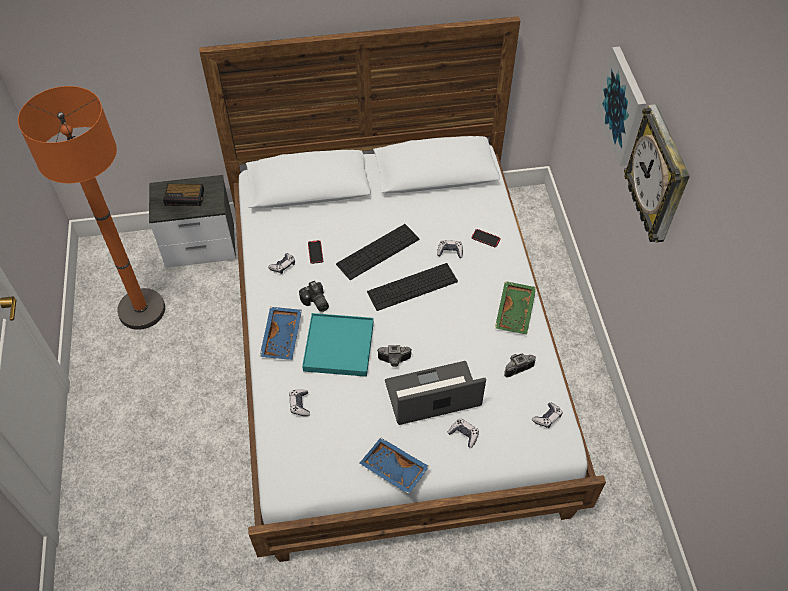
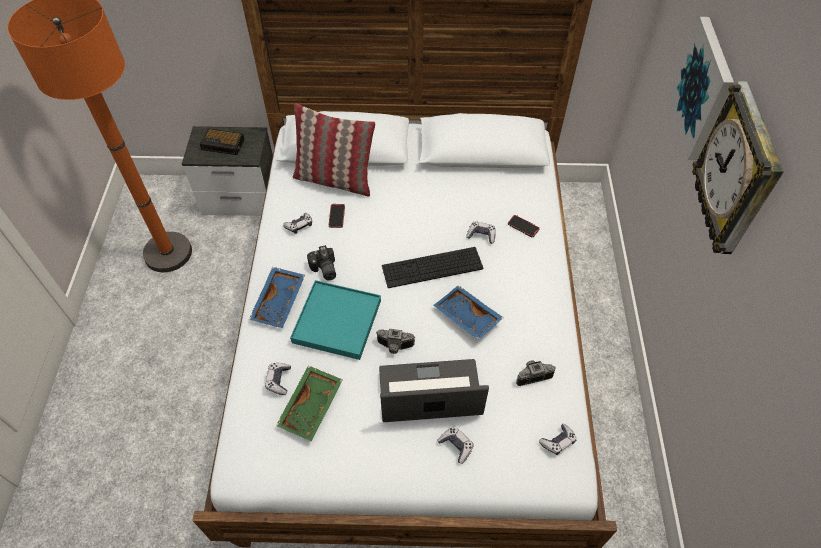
camera: 10 degrees right, 0 degrees up
keyboard [336,224,420,280] -> none
blue tray [360,437,430,494] -> blue tray moved to [433,285,504,340]
green tray [495,281,536,334] -> green tray moved to [276,366,343,441]
none -> pillow [293,104,375,197]

